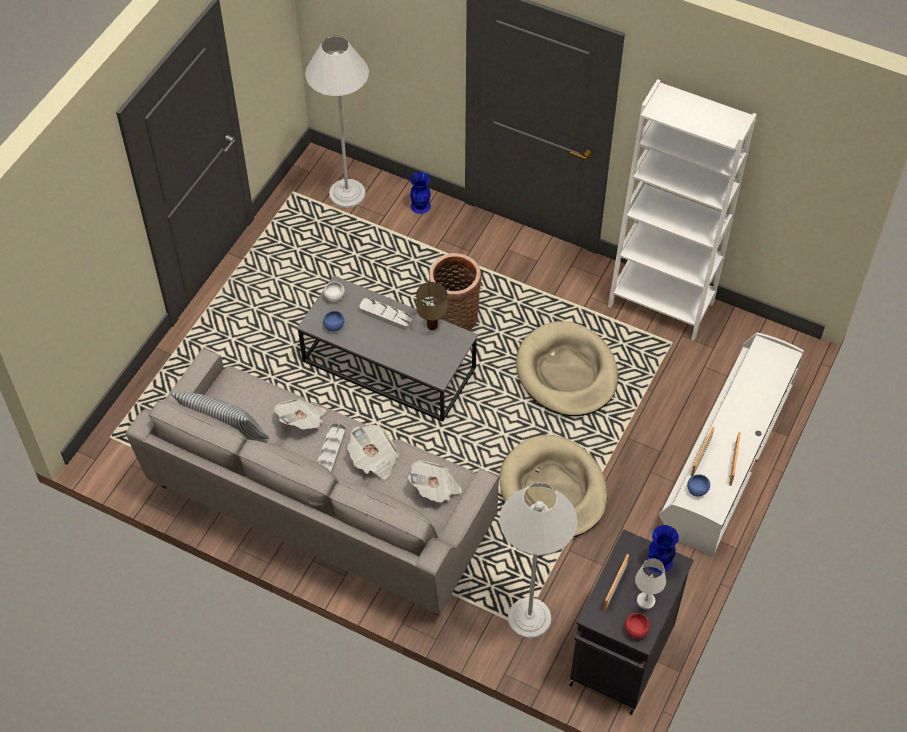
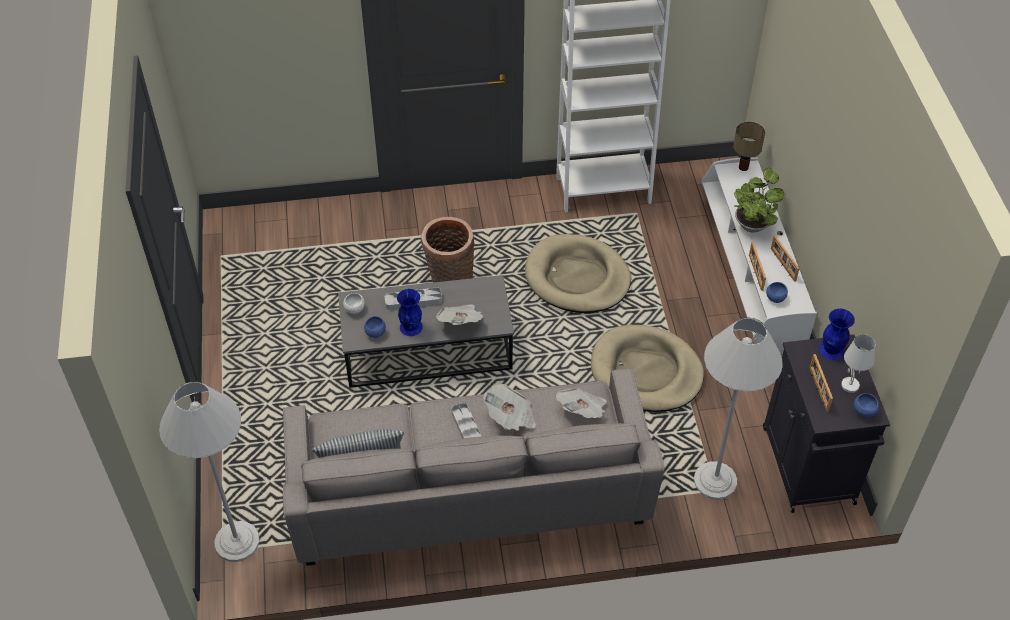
camera: 35 degrees left, 5 degrees down
newspaper [274,399,326,429] -> newspaper moved to [436,304,484,325]
white floor lamp [305,35,369,208] -> white floor lamp moved to [159,382,259,562]
blue vase [410,172,431,214] -> blue vase moved to [397,289,423,336]
table lamp [416,282,447,330] -> table lamp moved to [733,122,765,171]
red bowl [625,613,650,639] -> blue bowl [853,393,879,418]
none -> potted plant [734,168,784,233]

